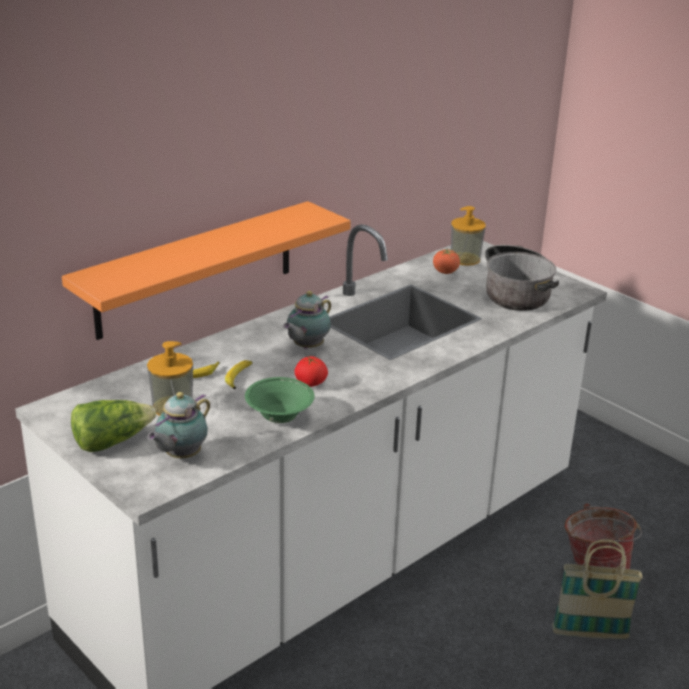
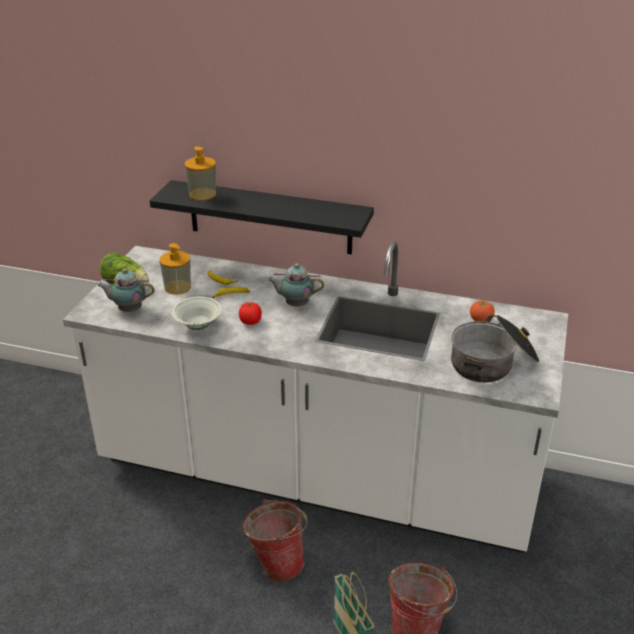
camera: 60 degrees right, 5 degrees up
orange shelf [62,201,351,340] -> black shelf [150,180,374,255]
green bowl [245,377,315,423] -> white bowl [172,297,221,330]
soap dispenser [451,206,486,266] -> soap dispenser moved to [185,146,216,200]
none -> bucket [243,499,308,581]

